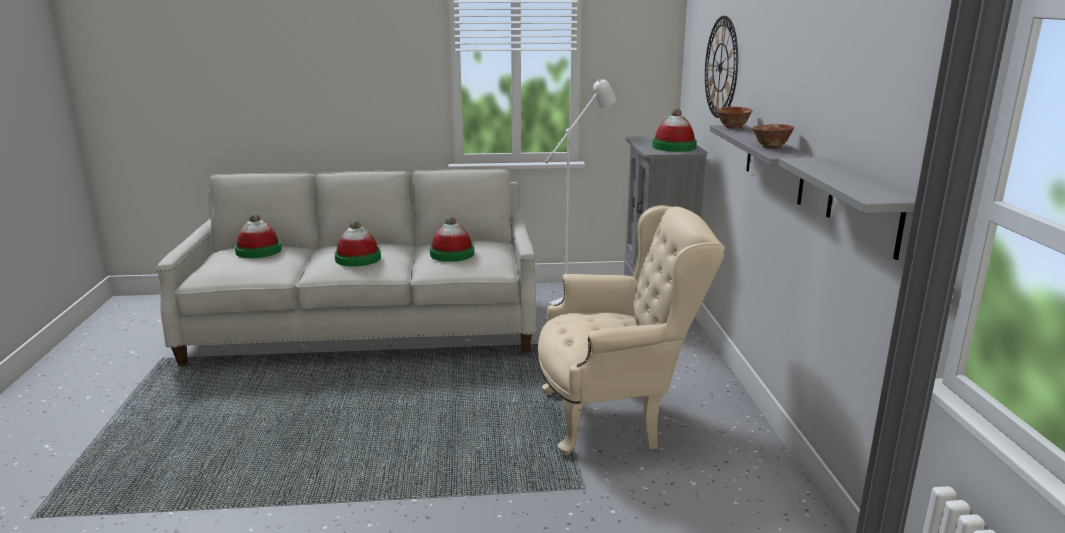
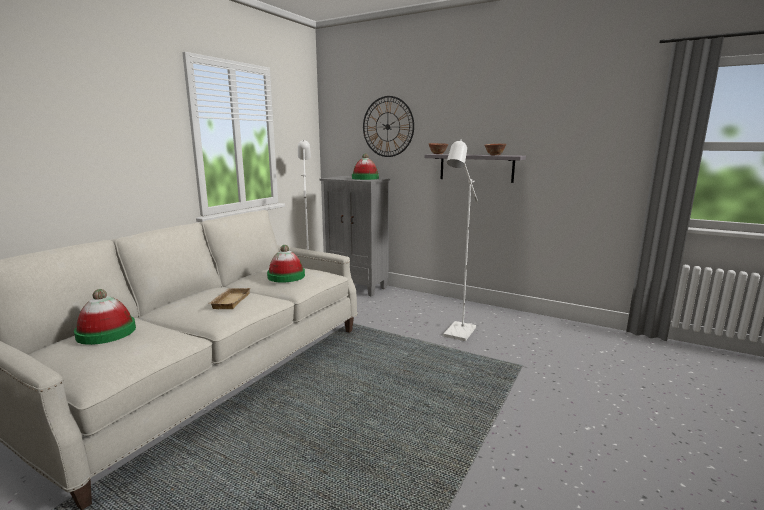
camera: 55 degrees left, 5 degrees down
hat [335,220,381,267] -> beige tray [208,288,251,309]
beige armchair [538,205,725,456] -> white floor lamp [443,139,478,341]
grey shelf [778,157,916,260] -> none

